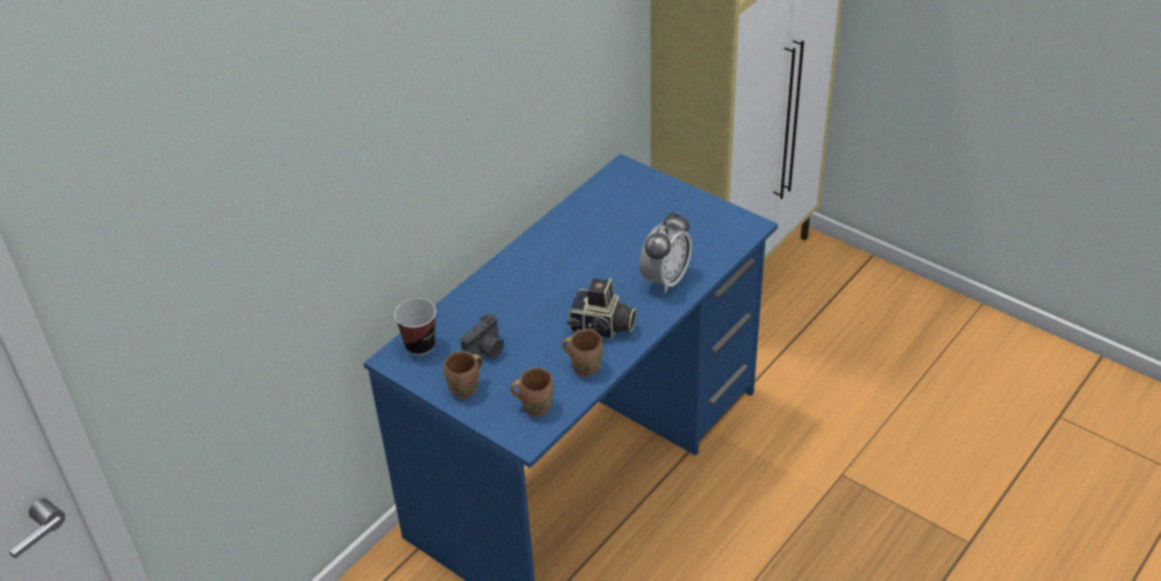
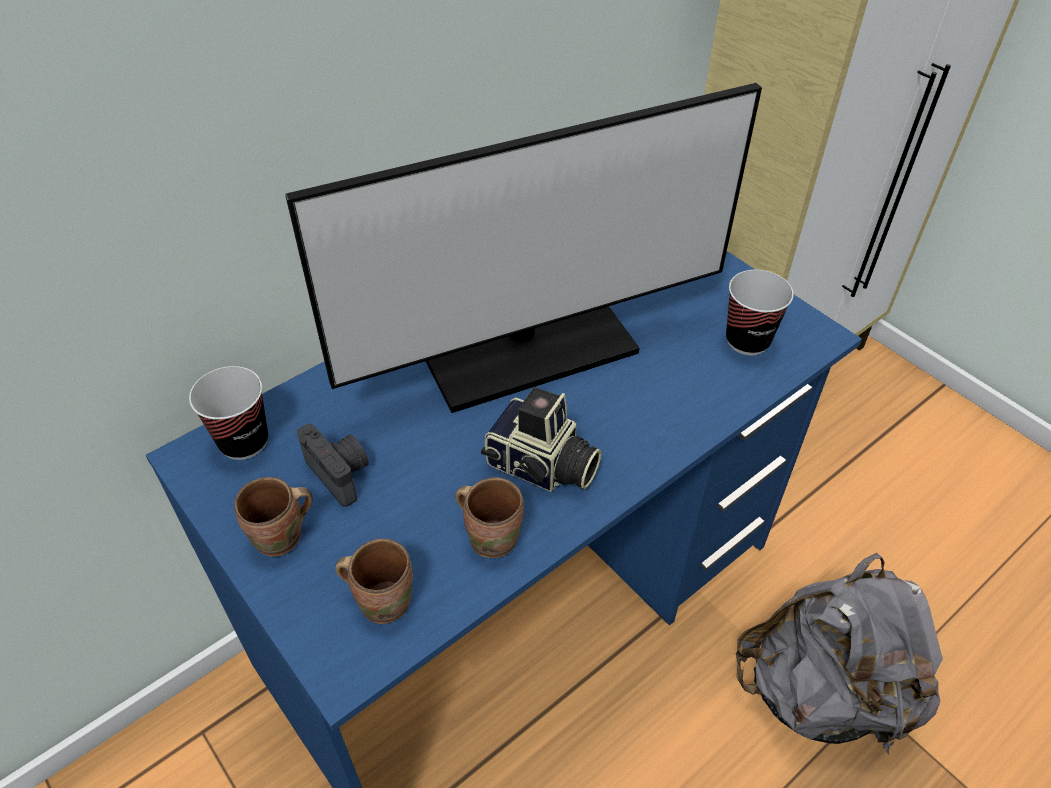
camera: 10 degrees right, 5 degrees up
camera [460,314,504,359] -> camera turned 90 degrees counterclockwise [297,423,369,507]
alarm clock [639,212,692,293] -> none
none -> monitor [285,83,762,413]
none -> cup [726,270,794,355]
none -> grey backpack [736,553,943,754]

